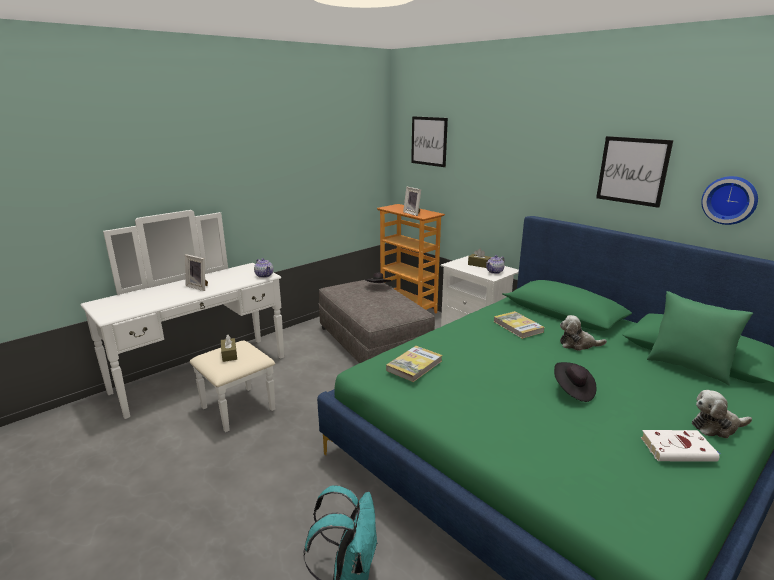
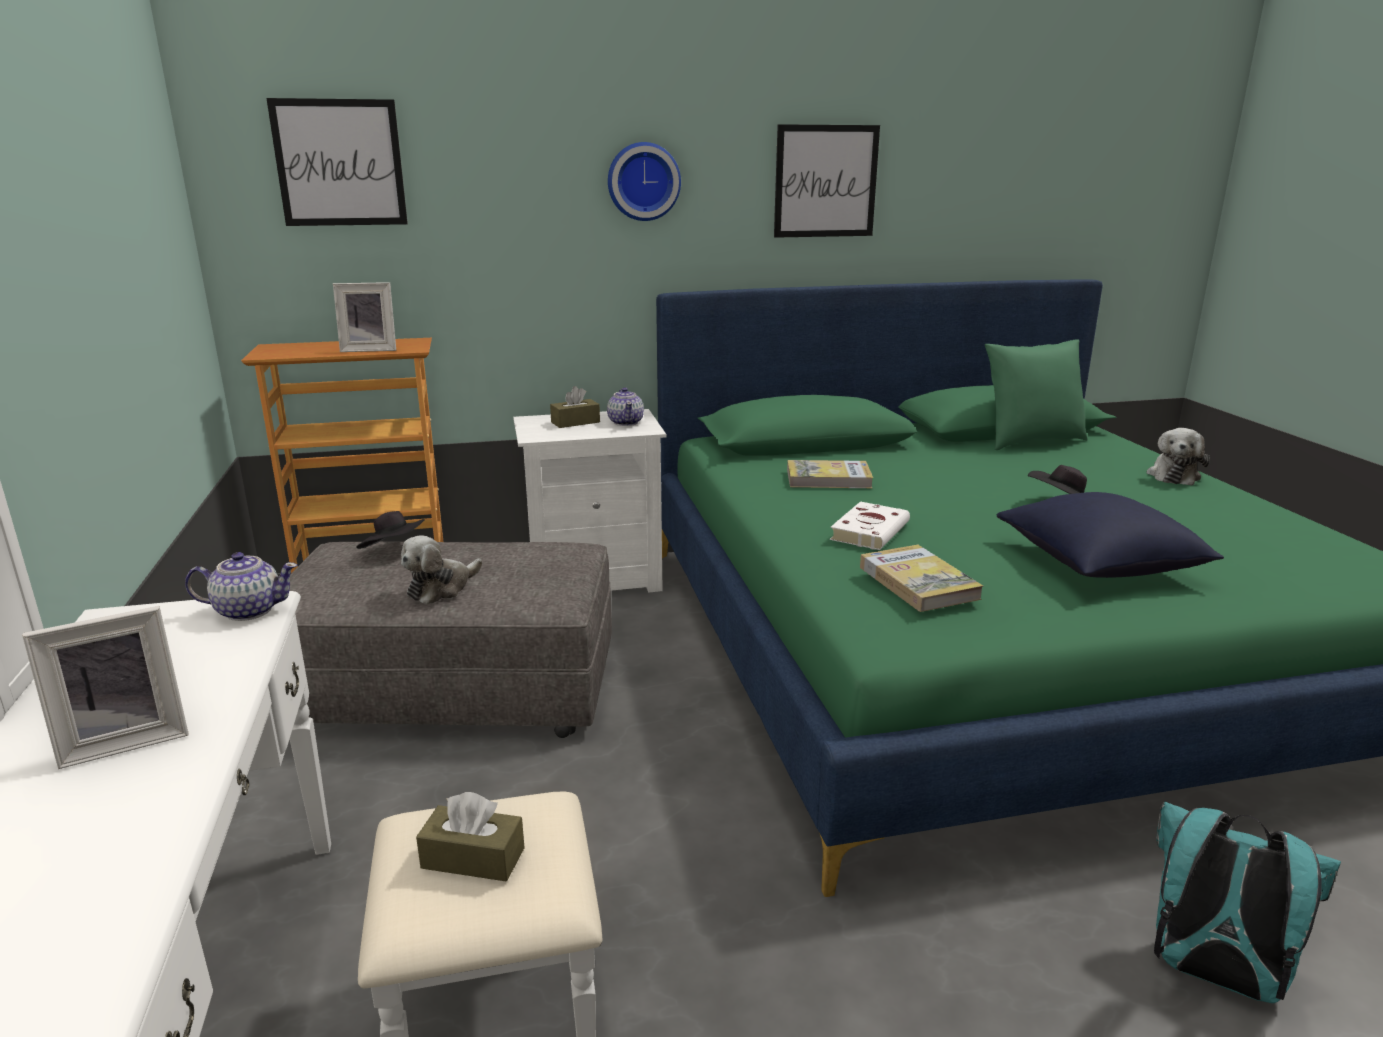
camera: 60 degrees left, 0 degrees up
plush toy [560,315,607,351] -> plush toy moved to [401,535,483,604]
white book [641,430,721,462] -> white book moved to [830,502,910,550]
wall clock [701,176,758,225] -> wall clock moved to [608,142,681,221]
none -> blue pillow [997,492,1224,578]

